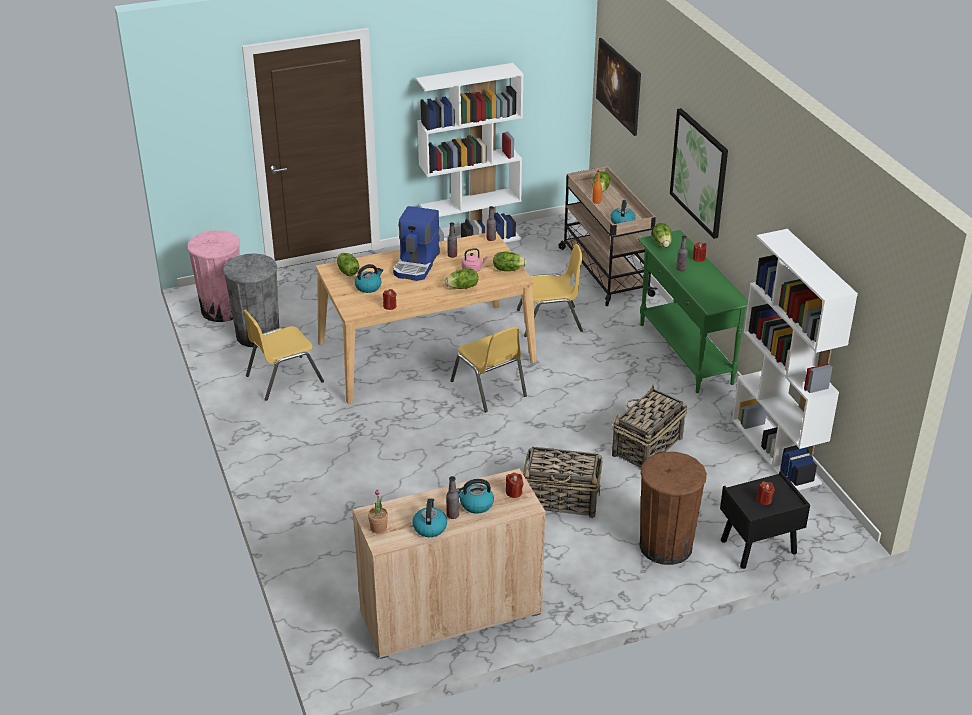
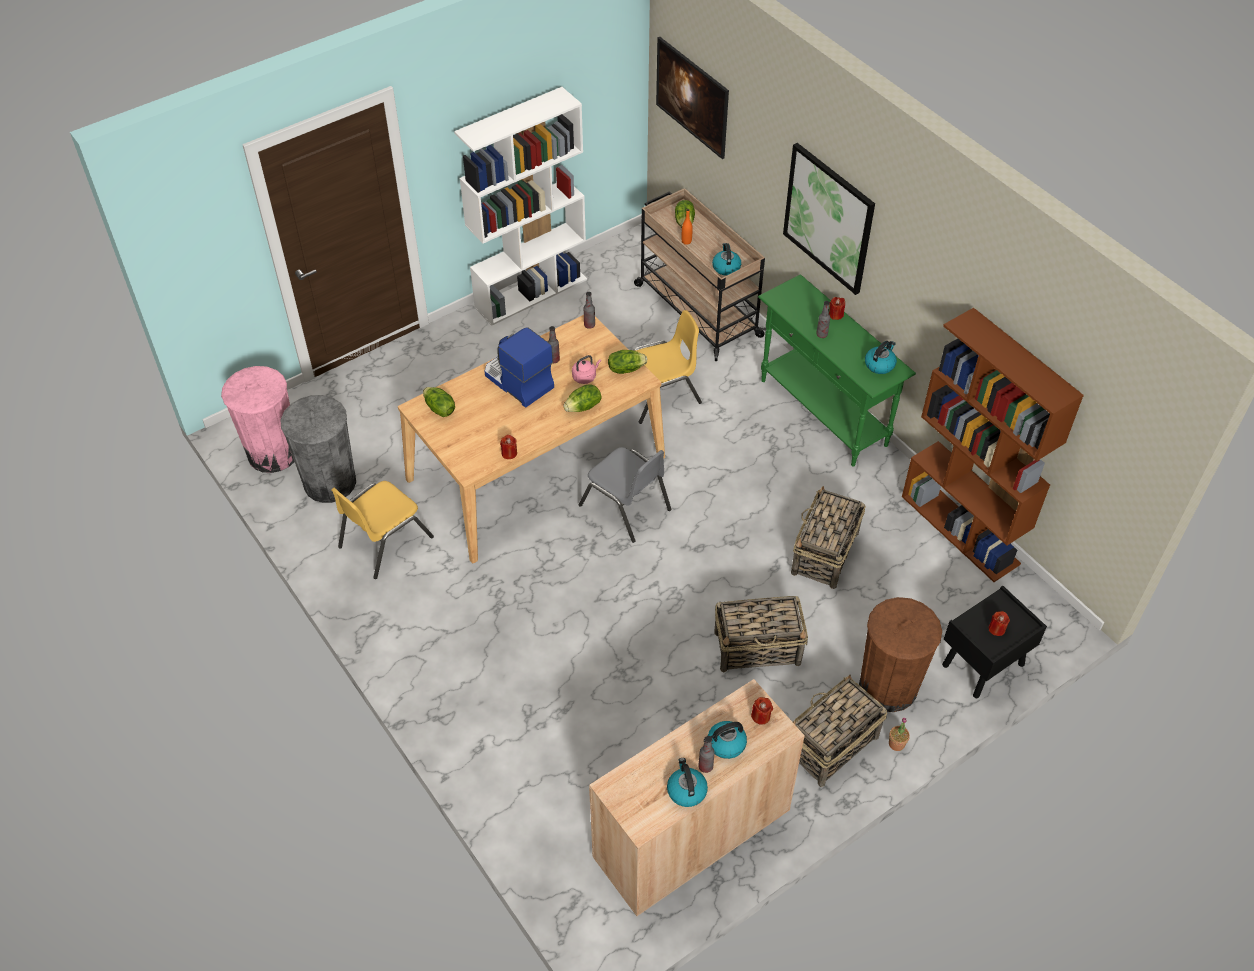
camera: 15 degrees left, 15 degrees up
kettle [354,264,383,293] -> kettle moved to [865,341,897,374]
potted plant [368,489,388,533] -> potted plant moved to [889,718,910,751]
coffee machine [393,206,440,281] -> coffee machine turned 135 degrees clockwise [484,327,554,407]
yellow chair [450,327,527,412] -> grey chair [579,447,671,543]
lettuce [653,223,672,247] -> none
white bookcase [732,229,858,490] -> brown bookcase [902,308,1084,582]
none -> basket [793,675,887,787]

